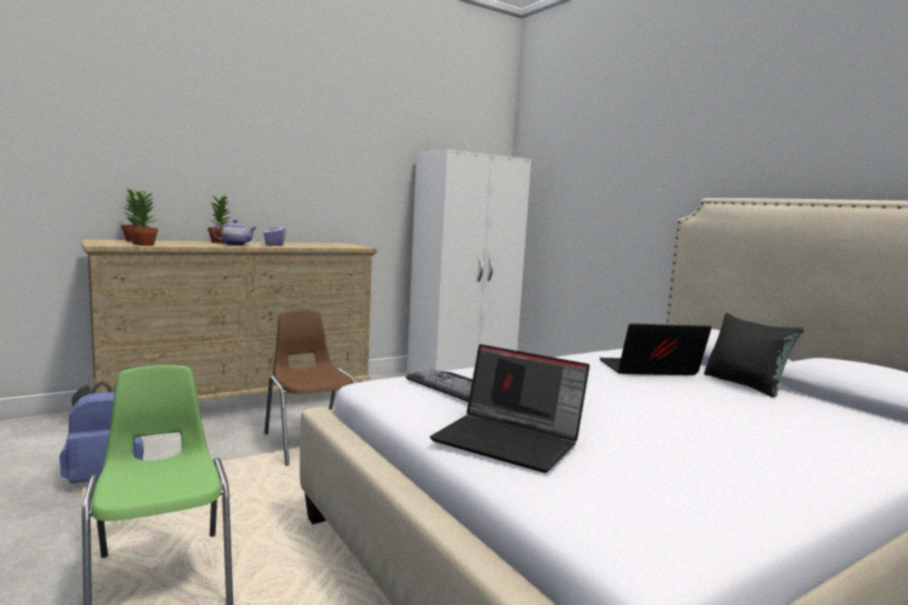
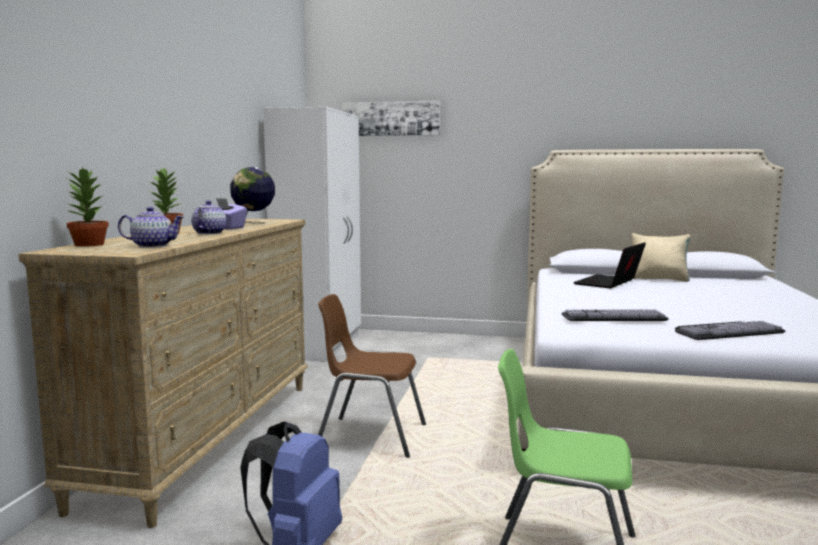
camera: 45 degrees left, 0 degrees up
potted plant [128,189,159,245] -> teapot [118,207,184,248]
laptop [430,344,590,473] -> keyboard [675,321,786,340]
black pillow [704,313,804,397] -> beige pillow [632,233,690,282]
none -> globe [230,167,275,224]
none -> picture [342,101,440,136]

